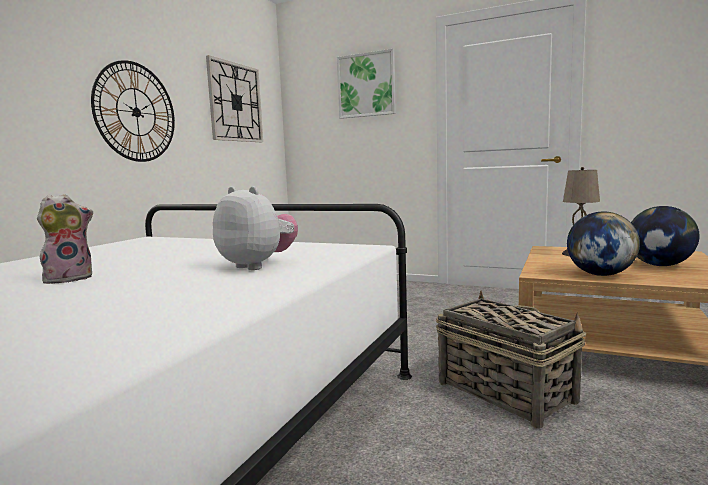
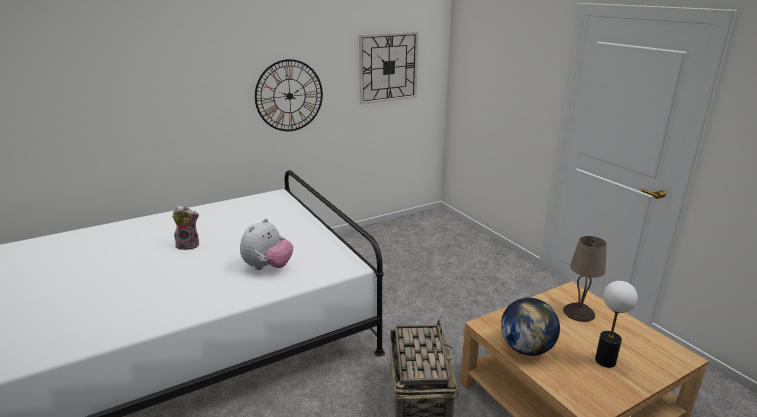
camera: 35 degrees right, 15 degrees up
plush toy [213,186,298,270] -> plush toy turned 45 degrees clockwise [240,218,293,270]
picture [337,49,396,119] -> none
globe [631,206,699,266] -> table lamp [595,281,638,368]

